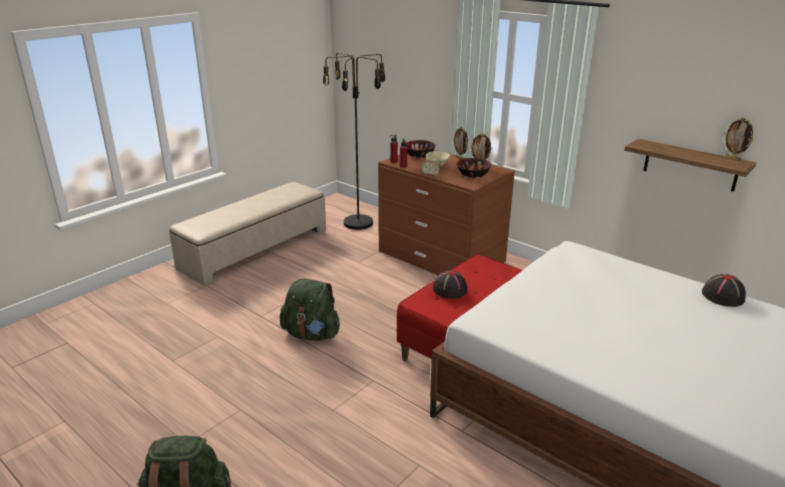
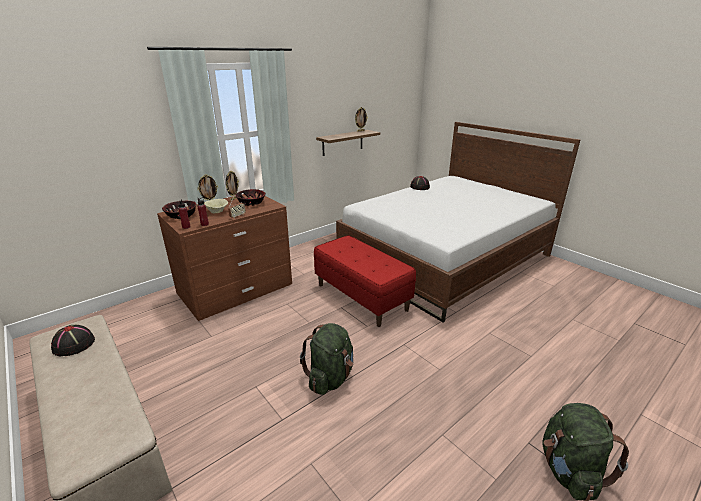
camera: 80 degrees left, 0 degrees up
floor lamp [323,52,385,230] -> none
black hat [433,270,468,299] -> black hat moved to [51,325,95,356]

